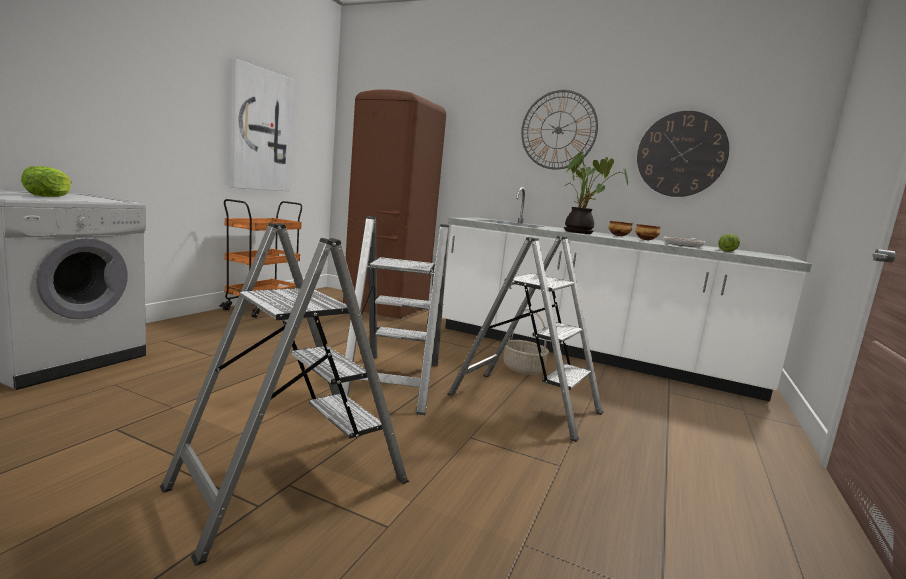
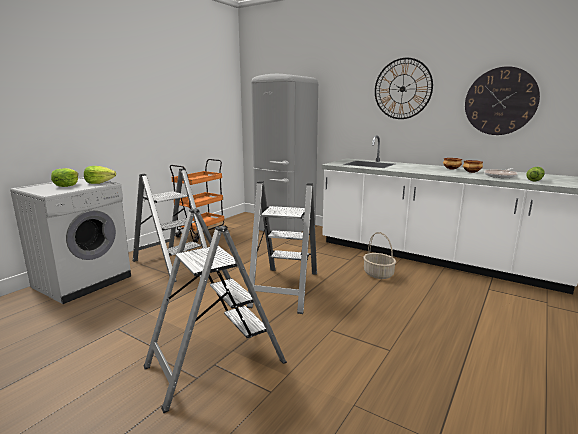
camera: 10 degrees right, 5 degrees up
picture [229,58,294,191] -> none
brown fridge [343,89,446,319] -> grey fridge [251,74,318,232]
grey step ladder [447,236,604,442] -> grey step ladder moved to [133,168,207,282]
potted plant [563,152,628,234] -> none
none -> lettuce [84,166,116,184]

